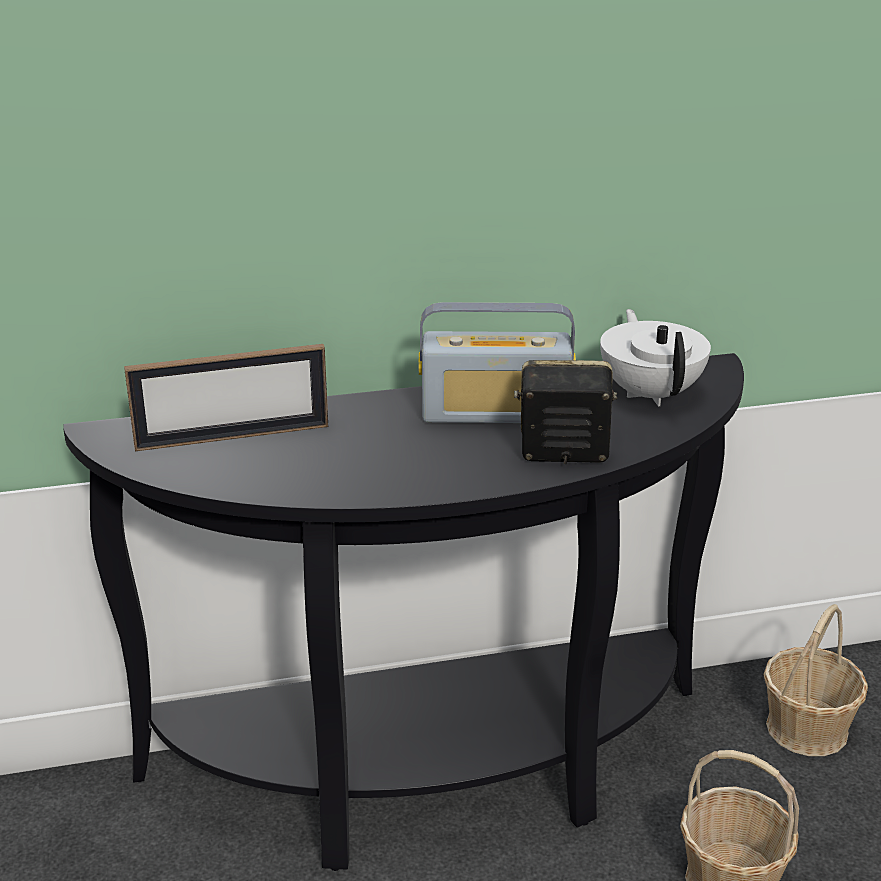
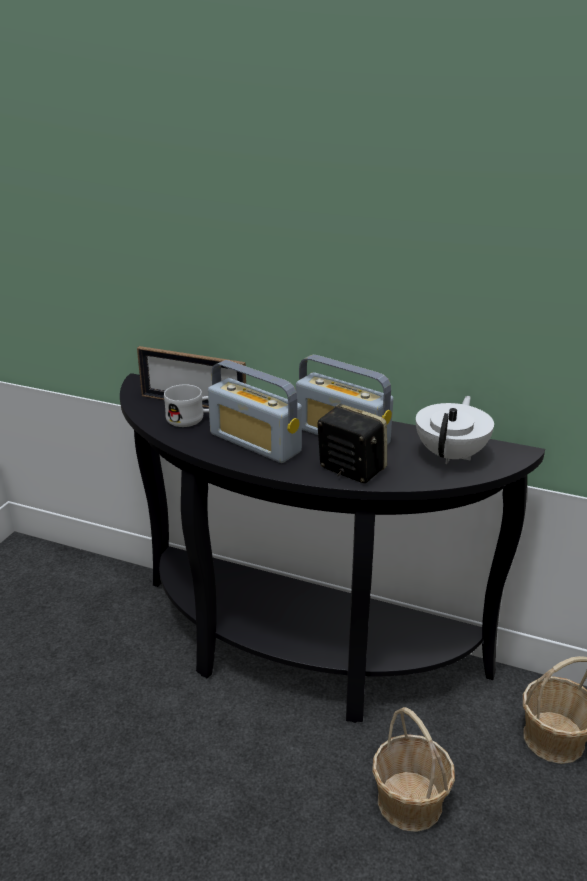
camera: 35 degrees right, 0 degrees up
none -> white mug [164,385,209,427]
none -> radio [208,360,302,463]

